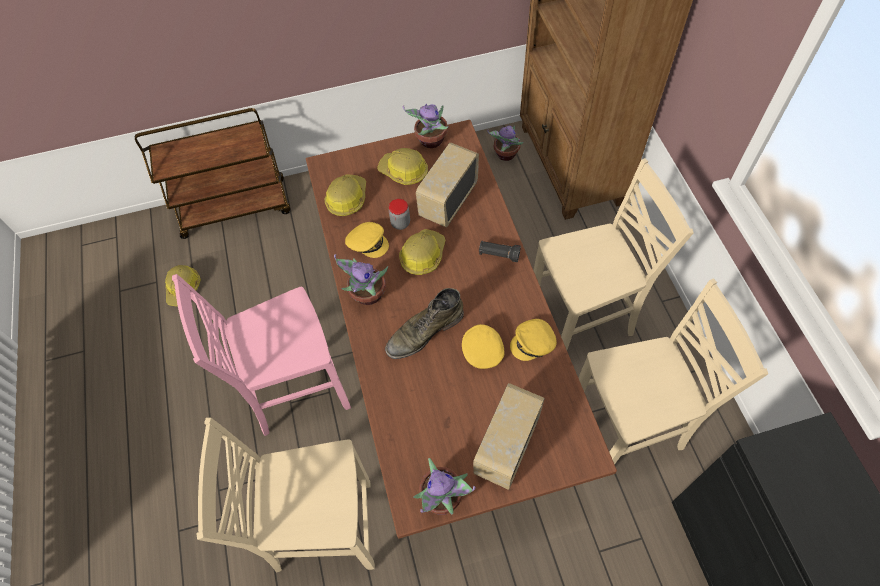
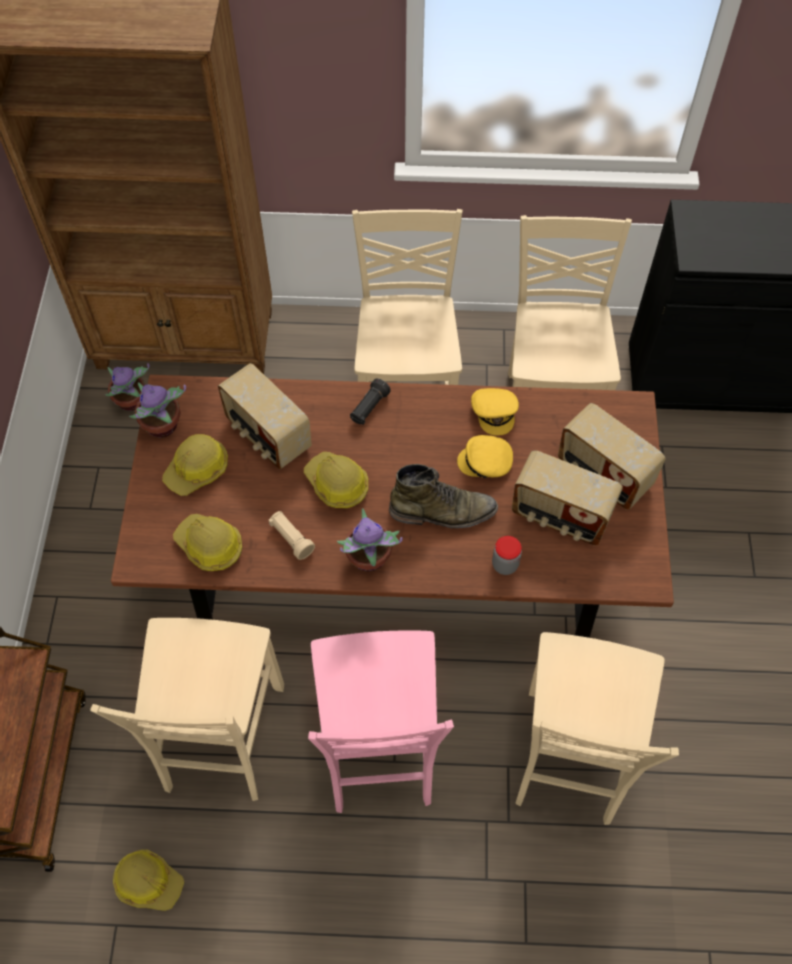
camera: 75 degrees left, 0 degrees up
yellow cap [345,222,389,258] -> beige flashlight [269,511,315,560]
green boot [385,288,464,359] -> green boot turned 75 degrees counterclockwise [389,464,498,528]
jar [389,199,410,230] -> jar moved to [492,536,522,575]
potted plant [413,458,476,514] -> none
none -> beige chair [90,618,284,801]
none -> radio [512,451,623,546]

